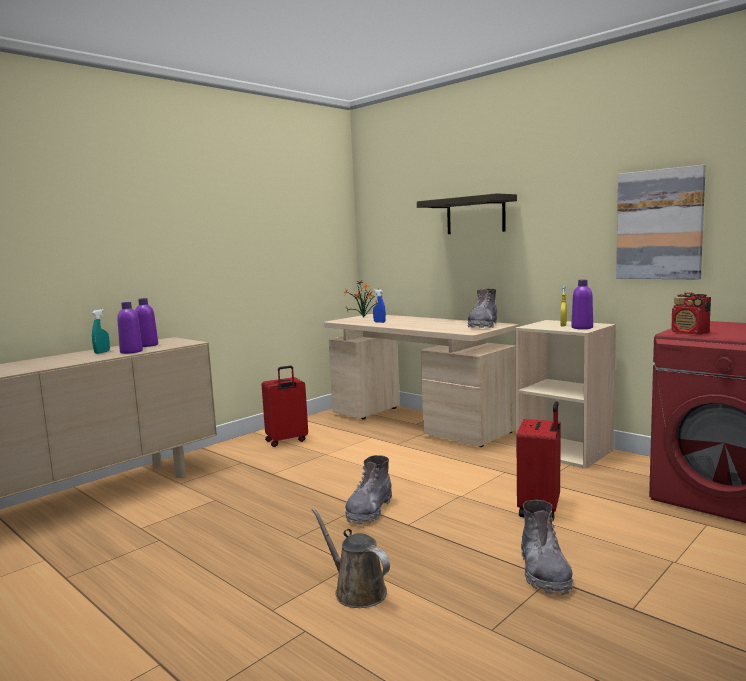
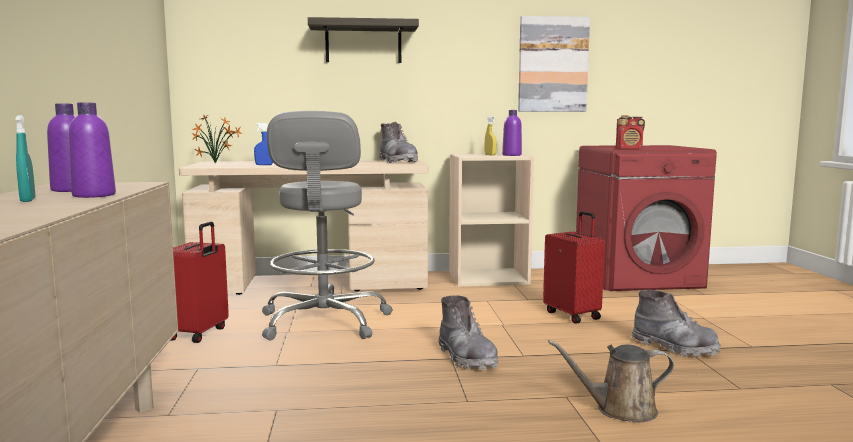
camera: 50 degrees left, 0 degrees up
none -> grey stool [262,111,393,340]

